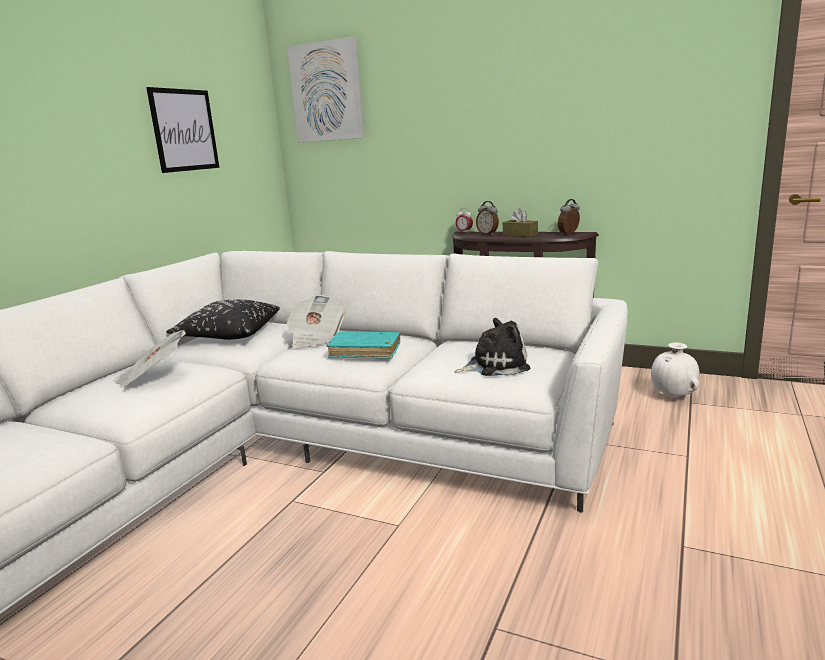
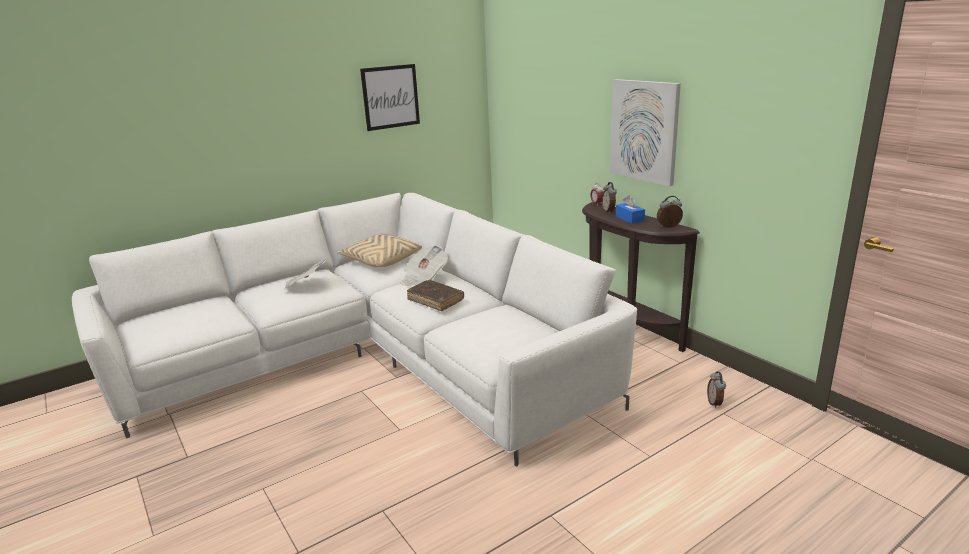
camera: 30 degrees right, 5 degrees up
black pillow [166,300,280,340] -> beige pillow [337,233,422,267]
picture [287,36,365,142] -> picture moved to [610,79,681,186]
turquoise book [327,331,400,359] -> brown book [407,280,464,311]
plush toy [454,318,530,376] -> none
brown tissue box [503,208,538,237] -> blue tissue box [616,195,645,224]
white vase [651,342,700,398] -> alarm clock [707,372,726,408]

